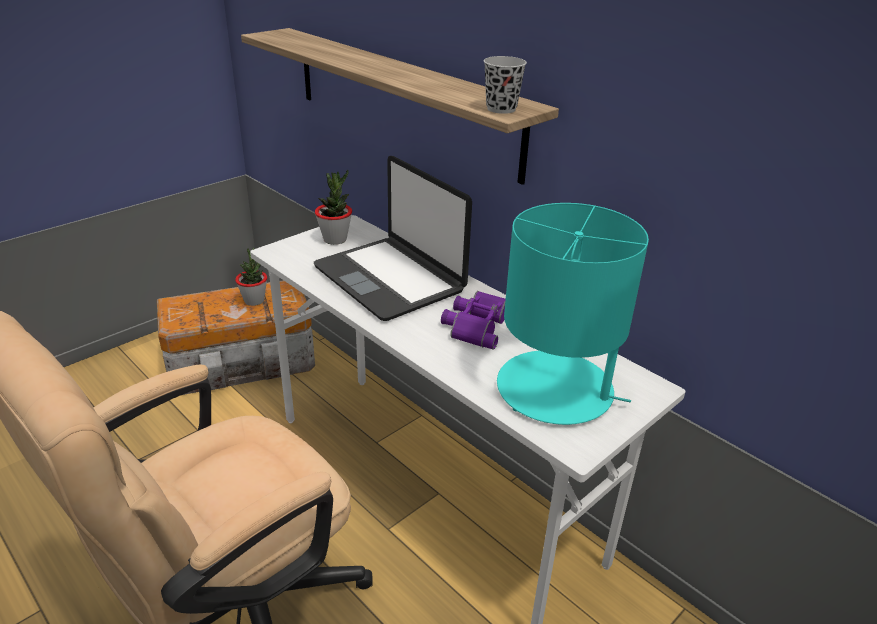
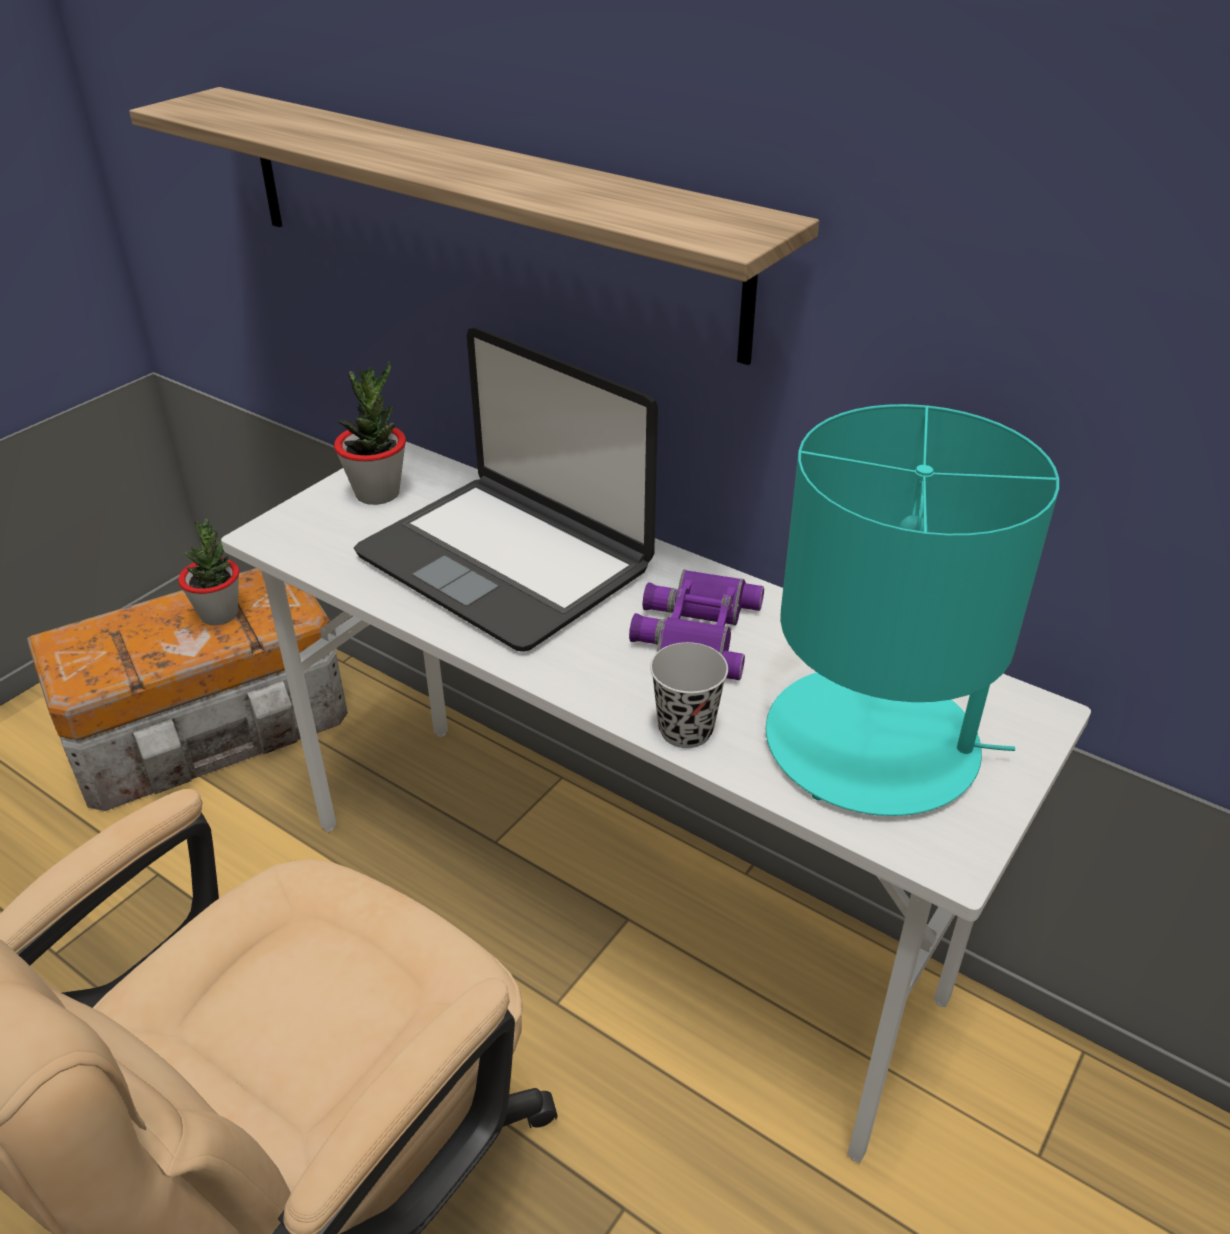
camera: 10 degrees left, 5 degrees up
black cup [484,56,527,114] -> black cup moved to [650,642,728,748]

